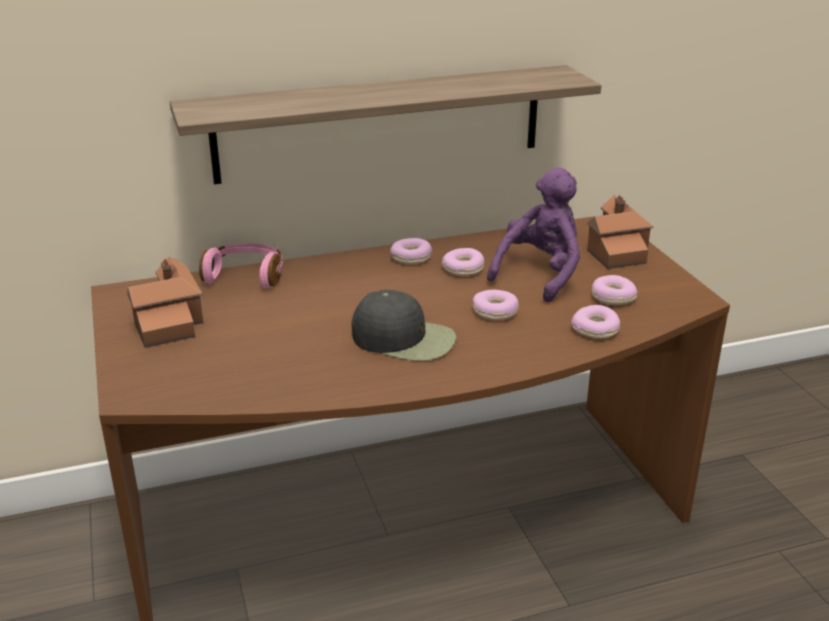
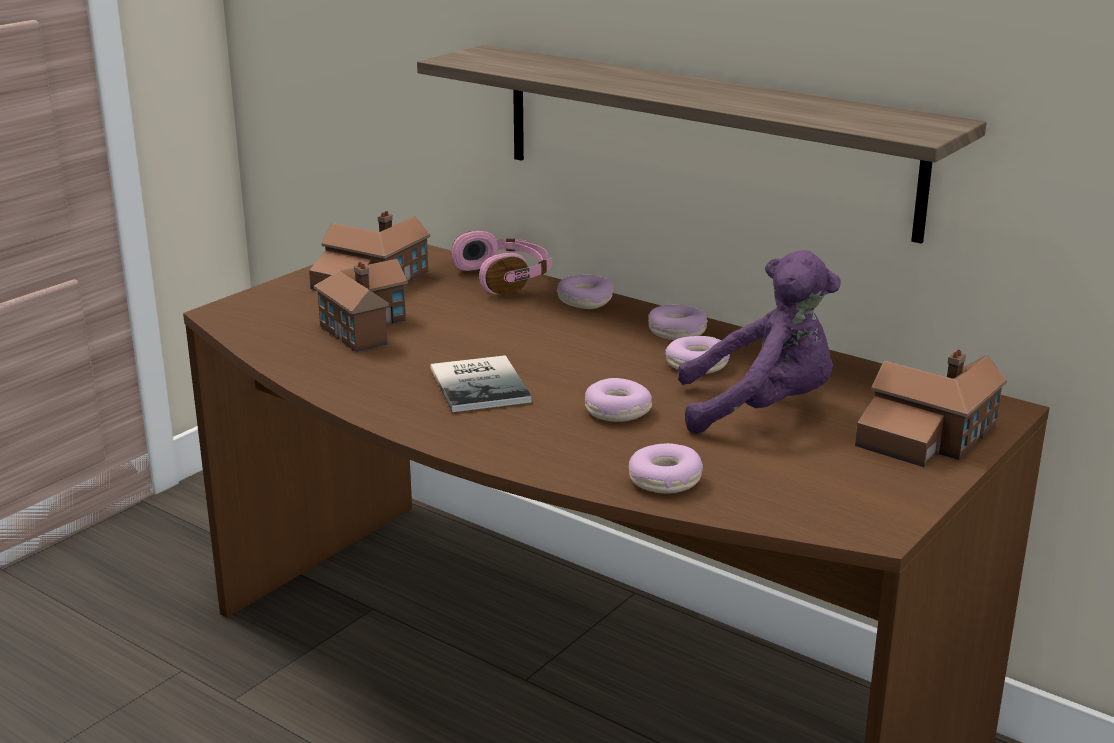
camera: 55 degrees right, 5 degrees down
black cap [352,289,456,361] -> book [430,355,531,412]
donut [592,275,638,305] -> donut moved to [557,275,614,309]
none -> toy house [314,259,408,352]

